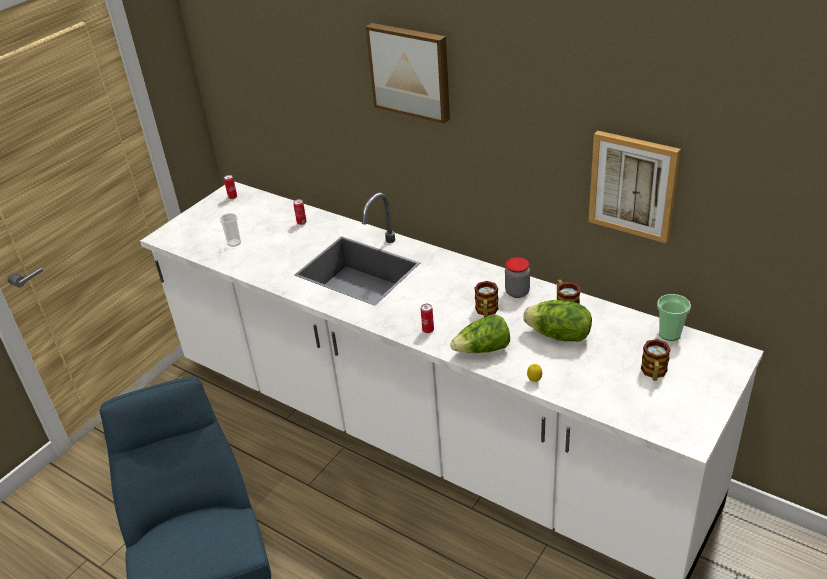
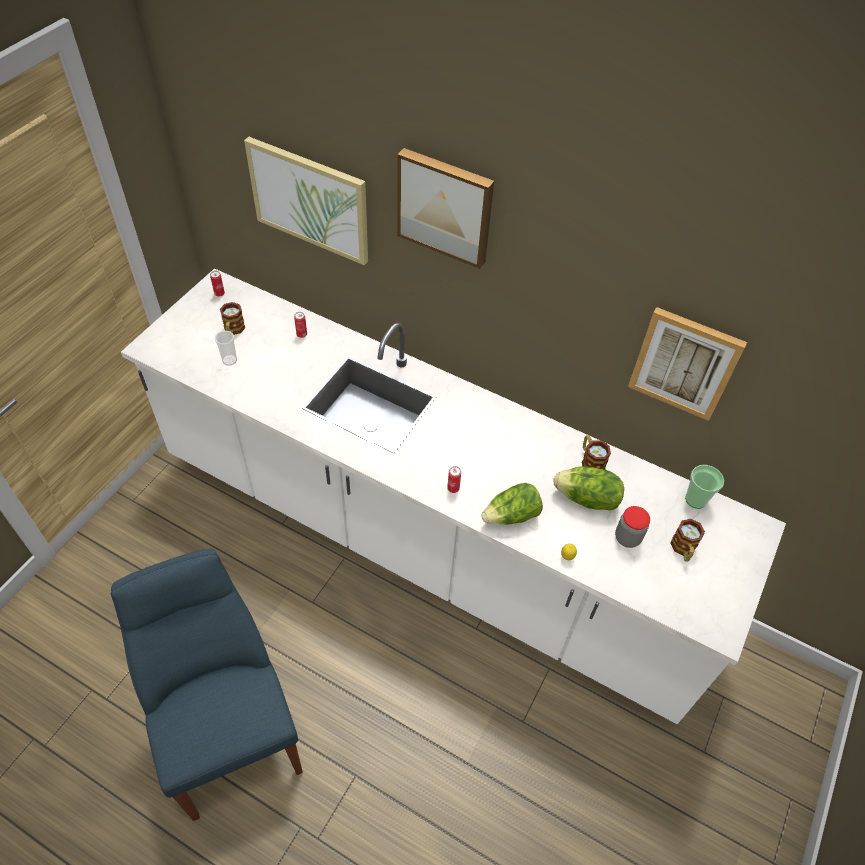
camera: 10 degrees left, 15 degrees up
mug [474,281,499,317] -> mug moved to [220,302,245,335]
jar [505,257,530,298] -> jar moved to [615,506,650,548]
none -> picture [244,137,368,265]

